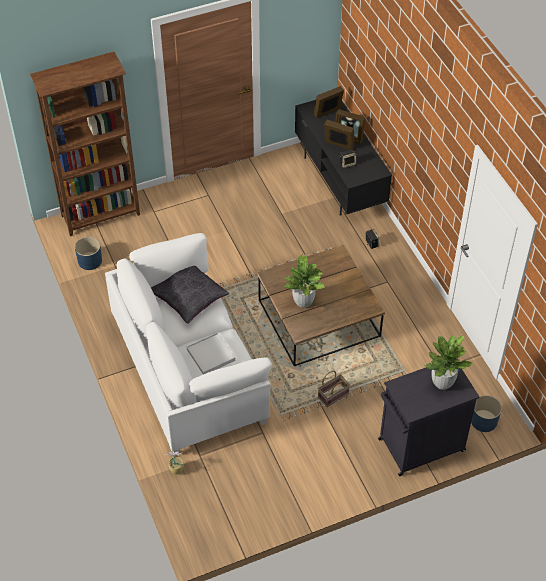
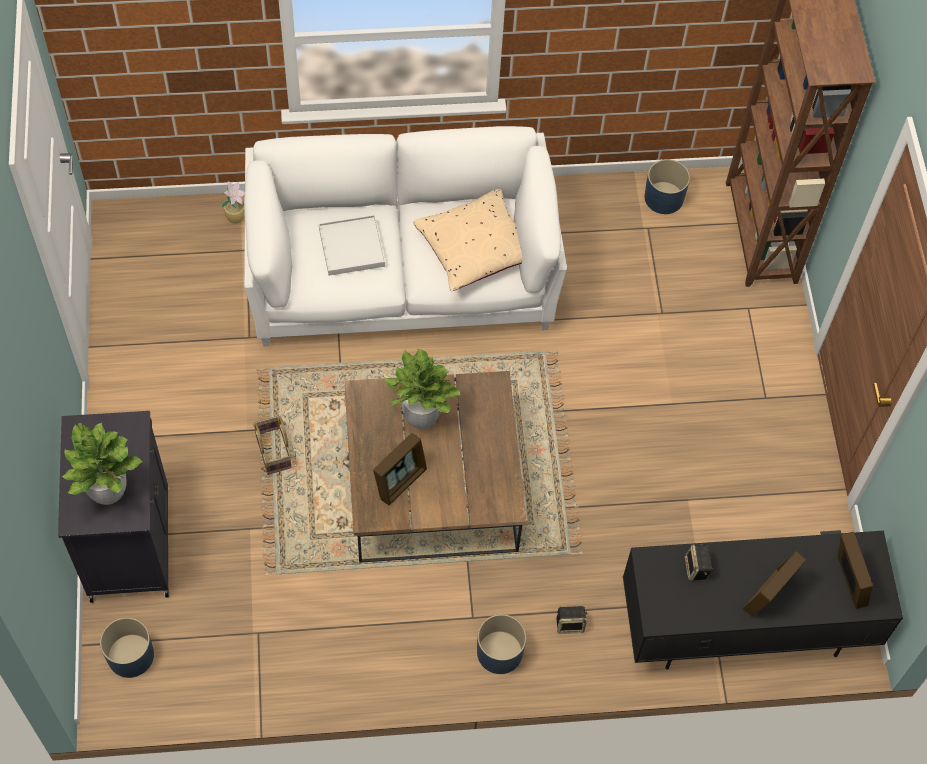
camera: 105 degrees right, 10 degrees up
black pillow [151,266,229,324] -> beige pillow [413,189,522,292]
picture frame [324,120,354,150] -> picture frame moved to [373,433,427,505]
none -> blue planter [477,614,526,674]

